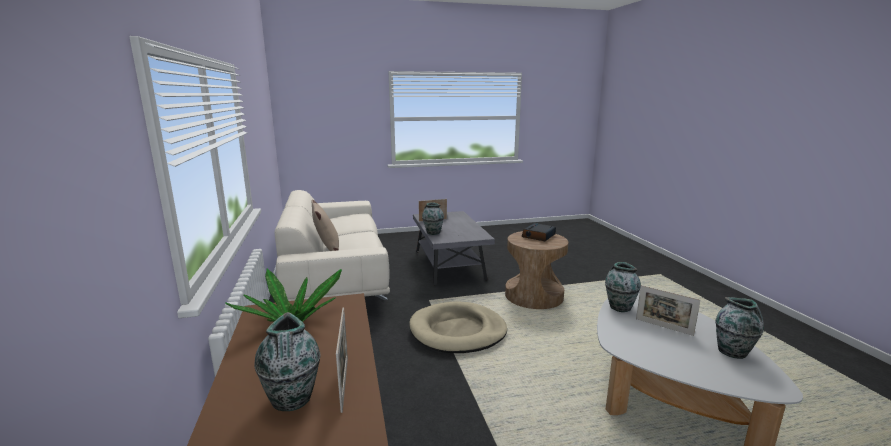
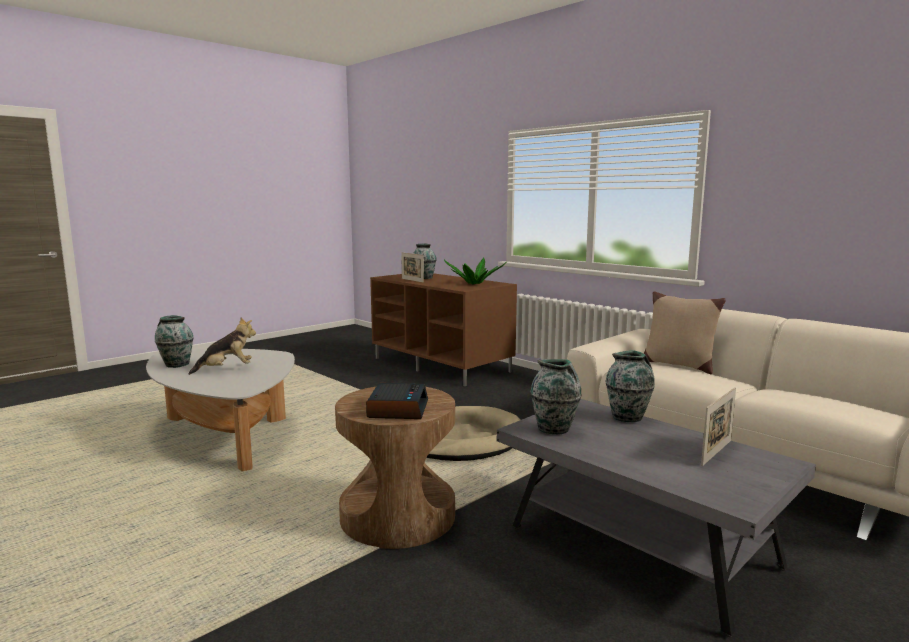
camera: 150 degrees right, 5 degrees down
vase [605,262,641,312] -> vase moved to [530,359,582,435]
picture frame [636,285,700,336] -> plush toy [188,318,256,375]

